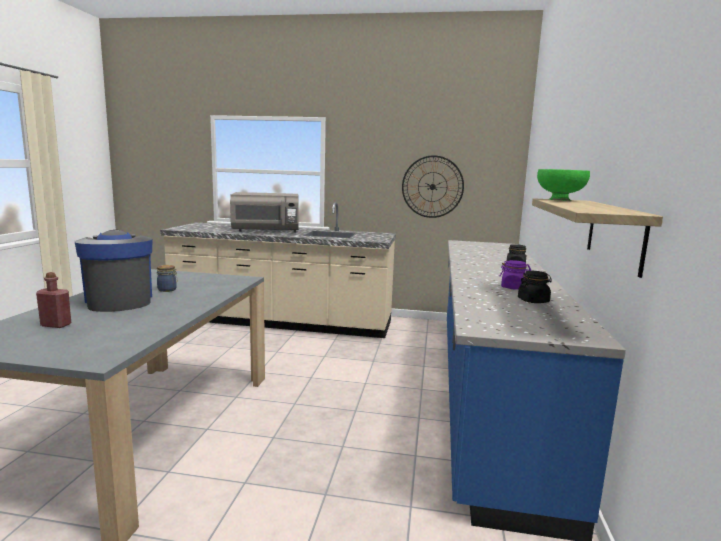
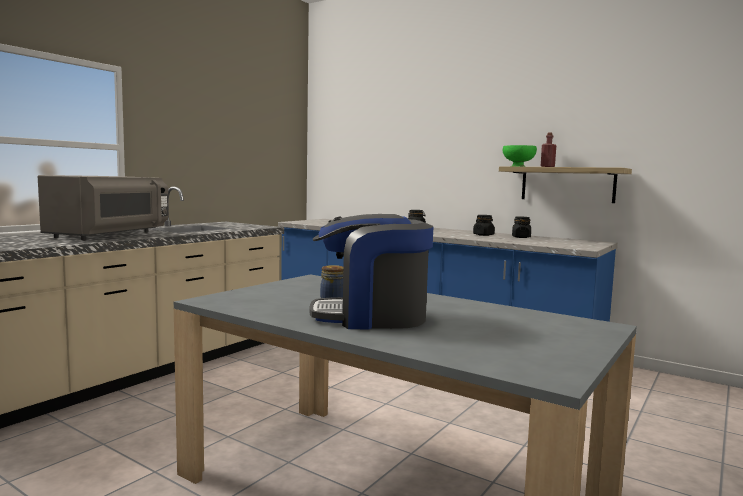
camera: 65 degrees left, 5 degrees down
red bottle [36,272,71,328] -> red bottle moved to [541,132,556,167]
wall clock [402,155,464,218] -> none
purple jar [499,260,531,290] -> black jar [473,215,495,236]

